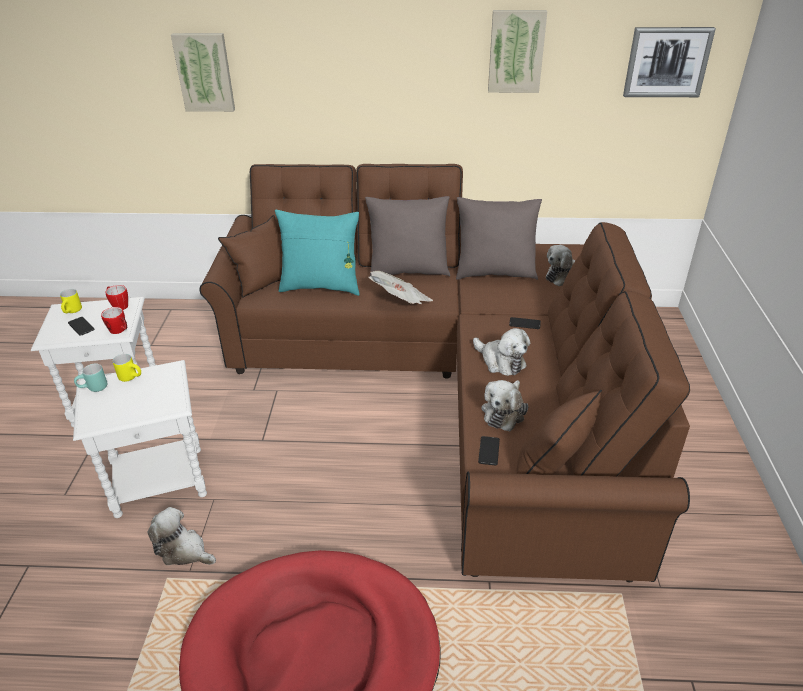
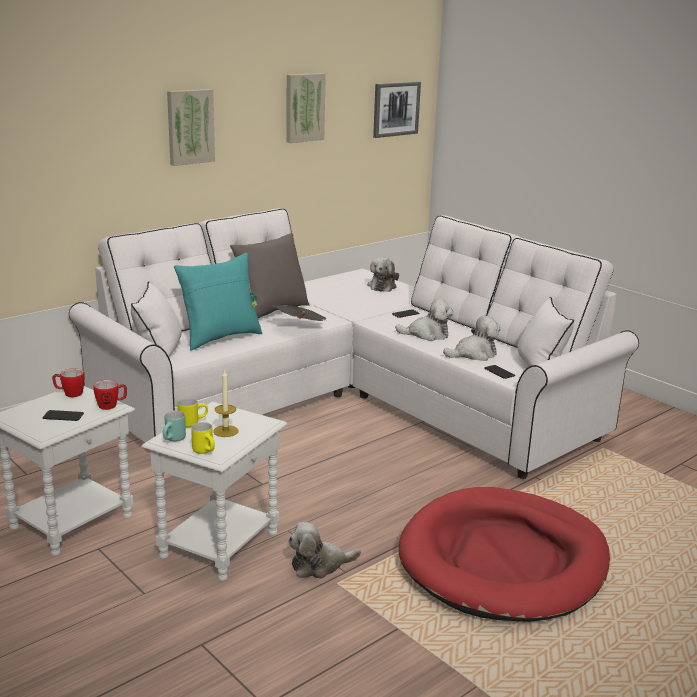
camera: 45 degrees left, 15 degrees down
yellow mug [60,289,82,313] -> yellow mug moved to [191,422,215,454]
picture [171,33,235,112] -> picture moved to [167,89,215,166]
brown sofa [199,164,690,582] -> white sofa [69,208,639,479]
grey pillow [456,197,542,280] -> none
plush toy [481,380,529,432] -> plush toy turned 90 degrees counterclockwise [443,315,501,361]
none -> candle [213,369,238,437]

